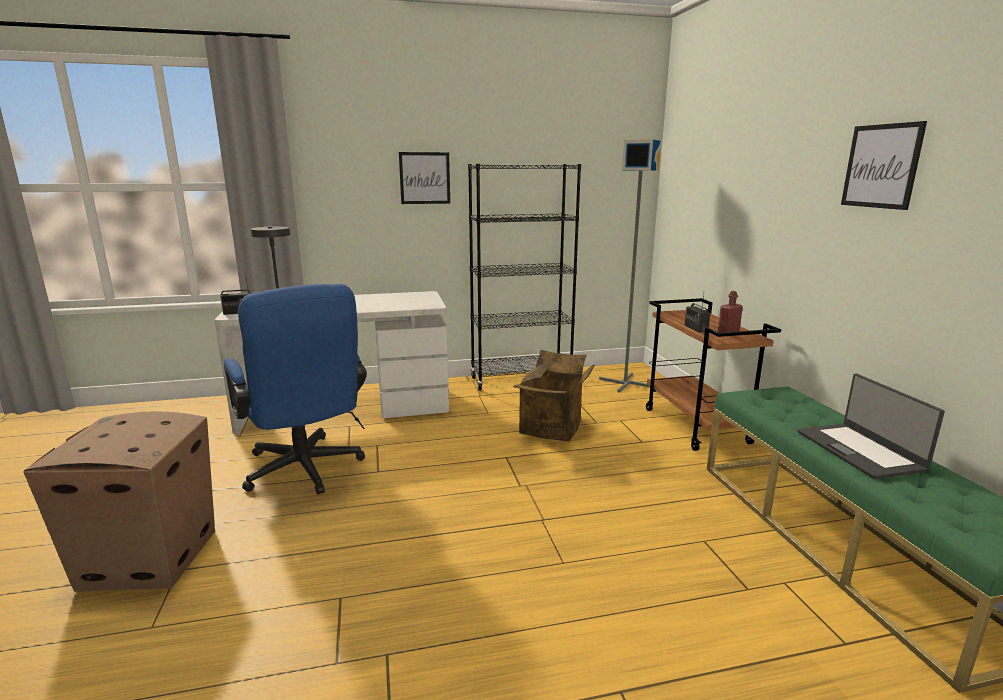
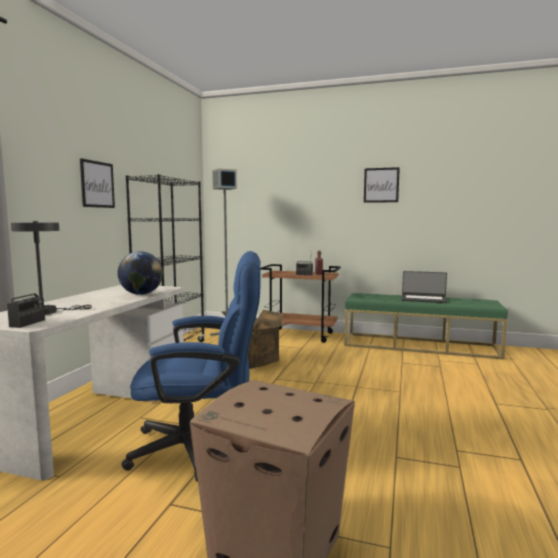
camera: 60 degrees left, 10 degrees down
none -> globe [118,251,163,295]

